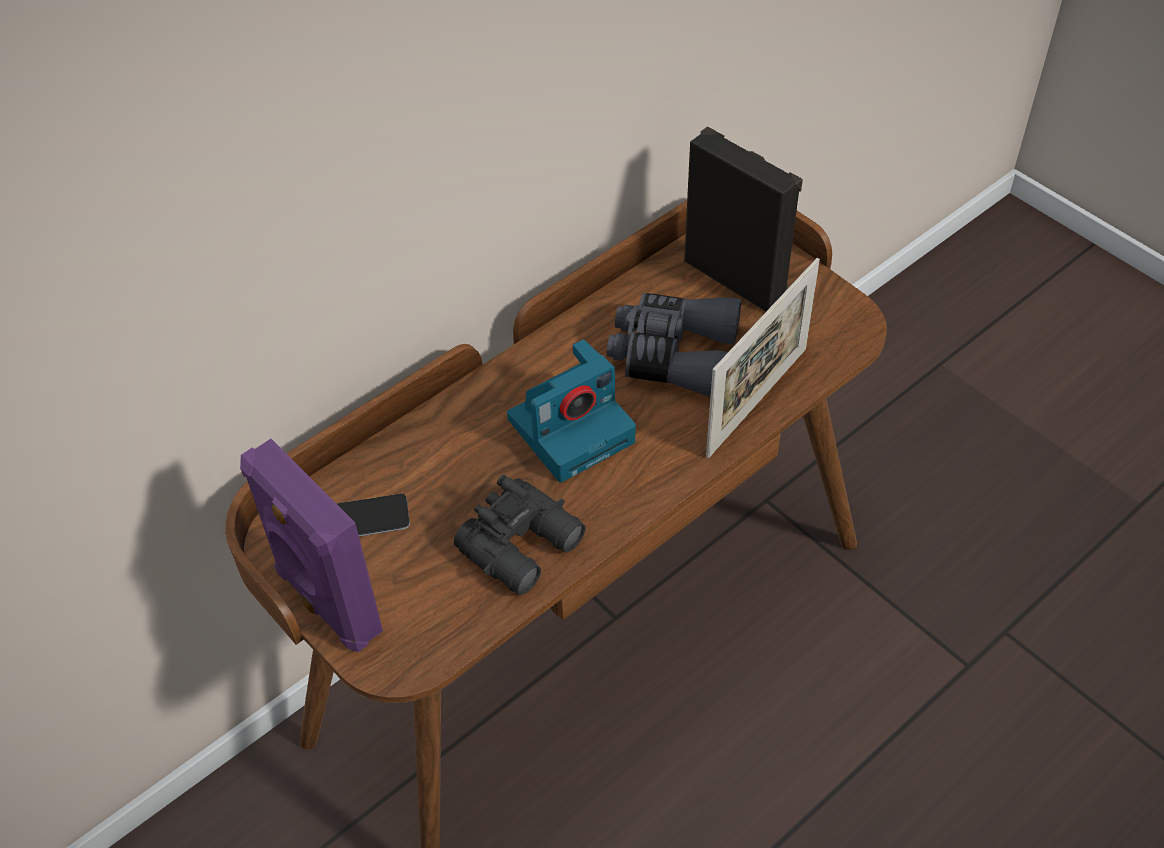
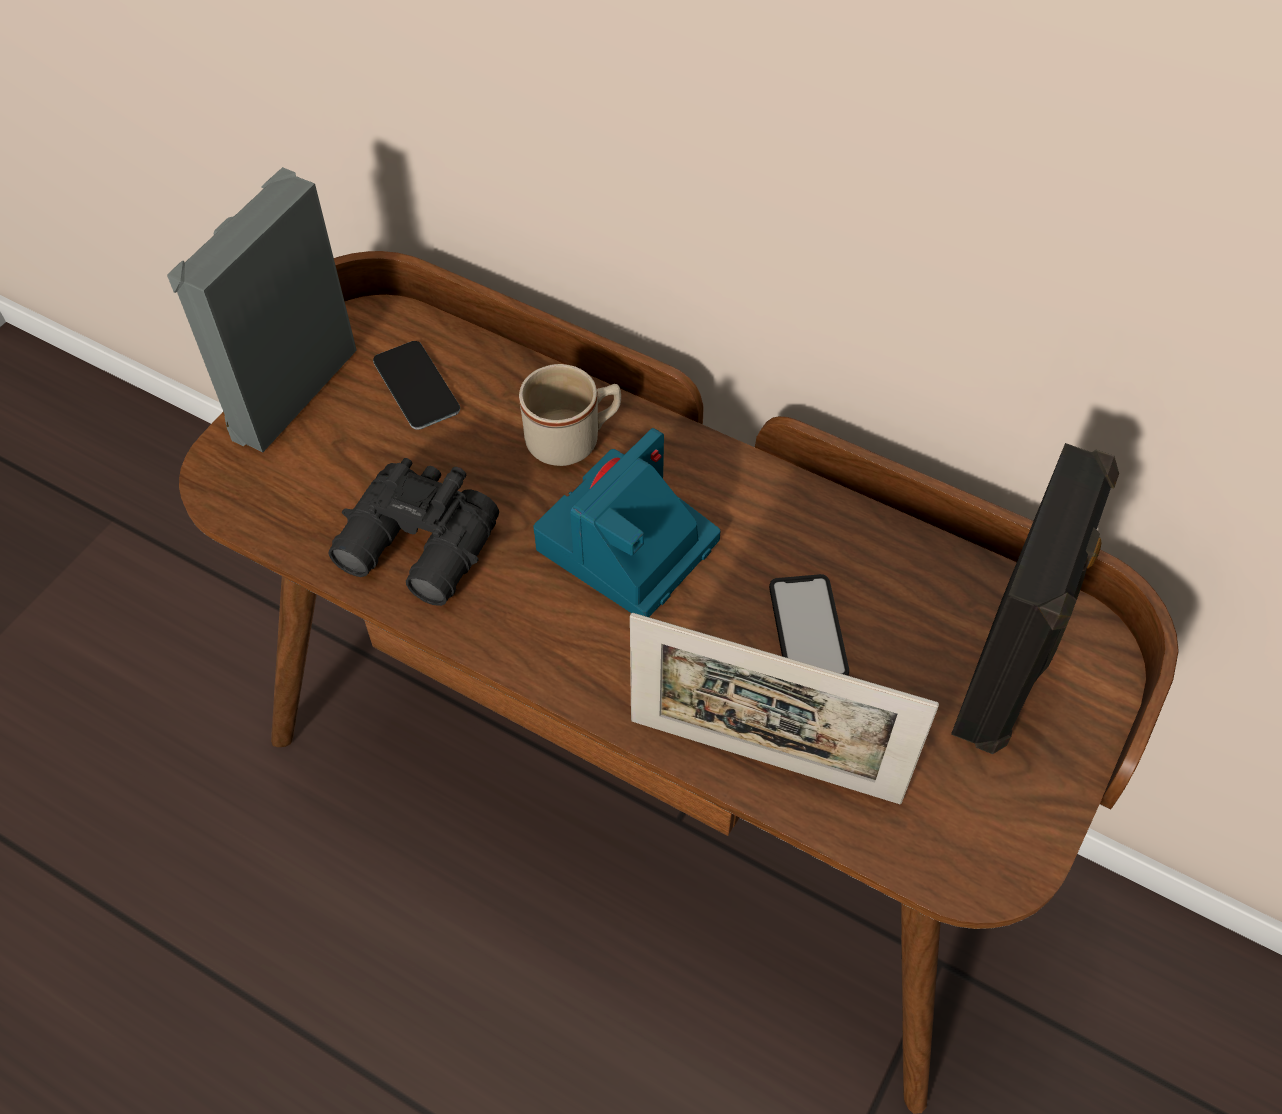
camera: 70 degrees right, 5 degrees up
purple speaker [240,439,383,652] -> grey speaker [167,167,357,453]
camera [507,339,636,482] -> camera turned 90 degrees clockwise [533,428,720,617]
grey binoculars [607,293,741,397] -> phone [769,574,849,676]
none -> beige mug [519,364,621,466]

